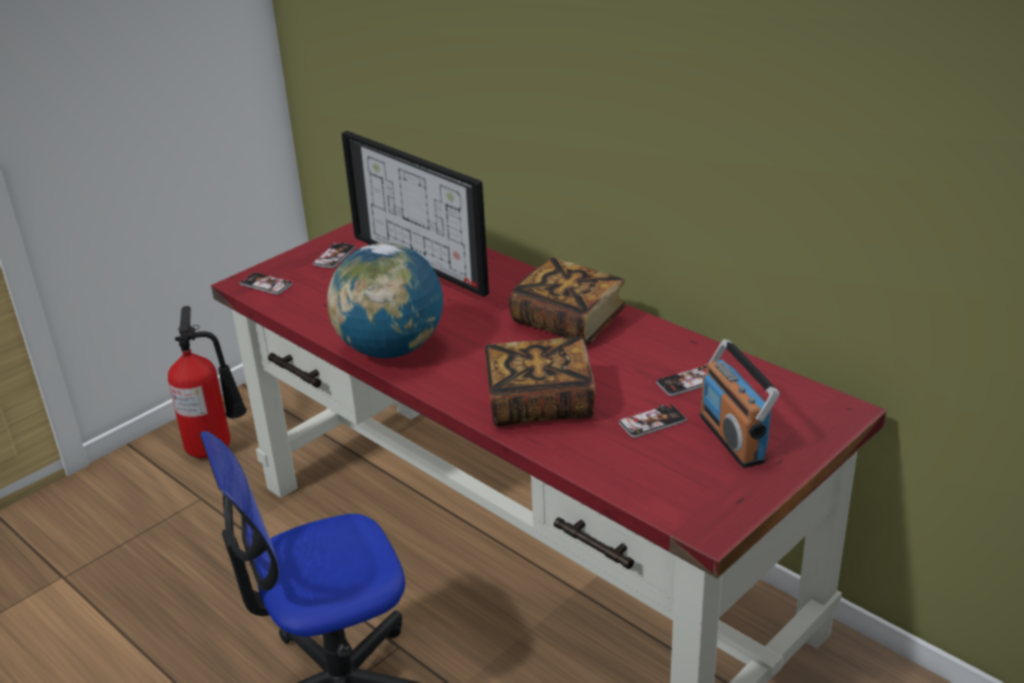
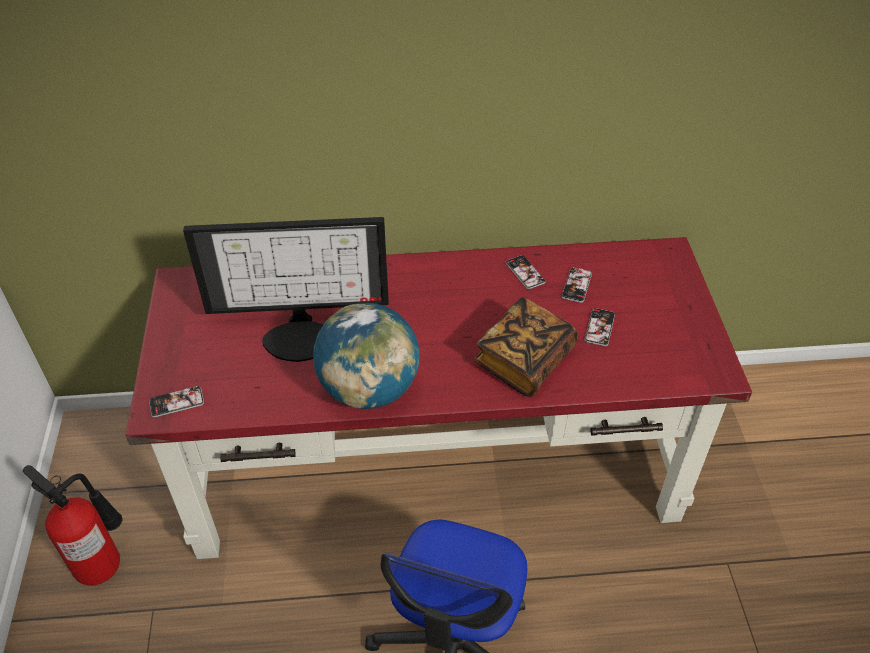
camera: 50 degrees left, 15 degrees up
phone [313,242,355,268] -> phone moved to [505,255,546,289]
book [509,257,627,345] -> none
radio [700,339,780,468] -> none

